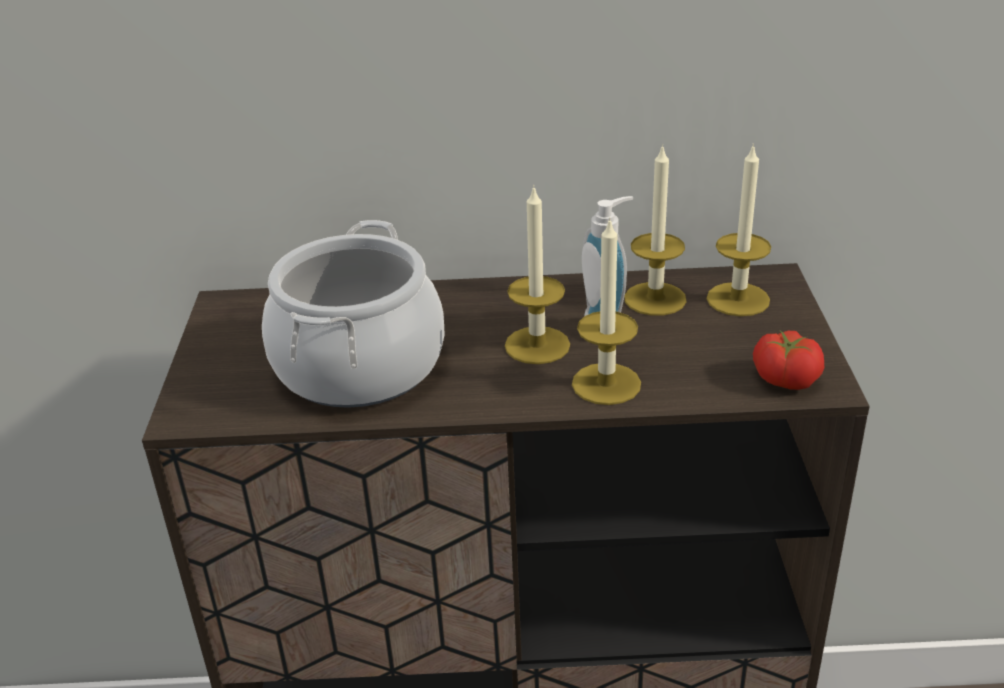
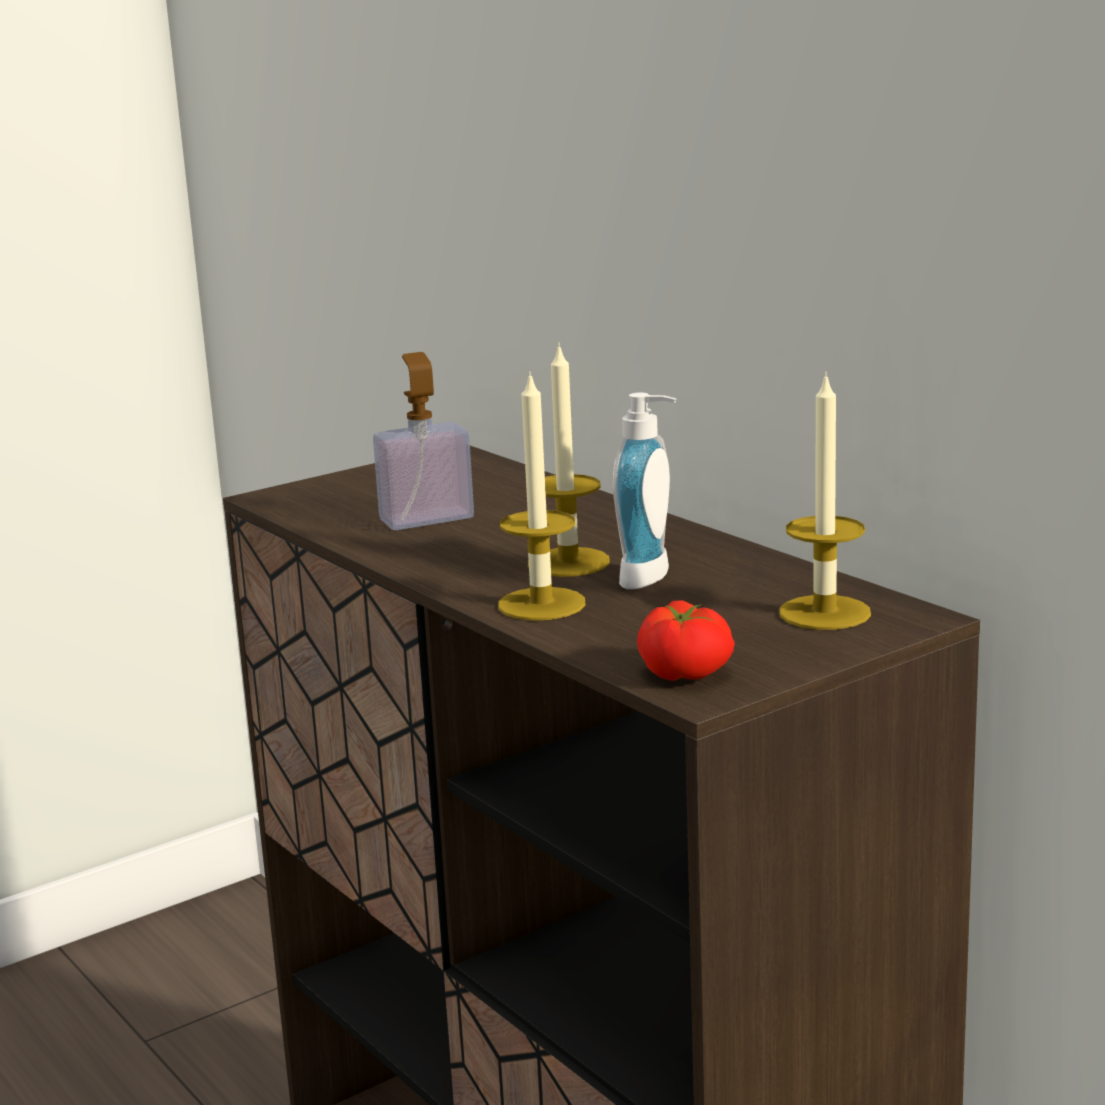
camera: 55 degrees right, 15 degrees down
cooking pot [262,220,445,408] -> soap dispenser [373,352,474,530]
candle [624,144,686,316] -> none

